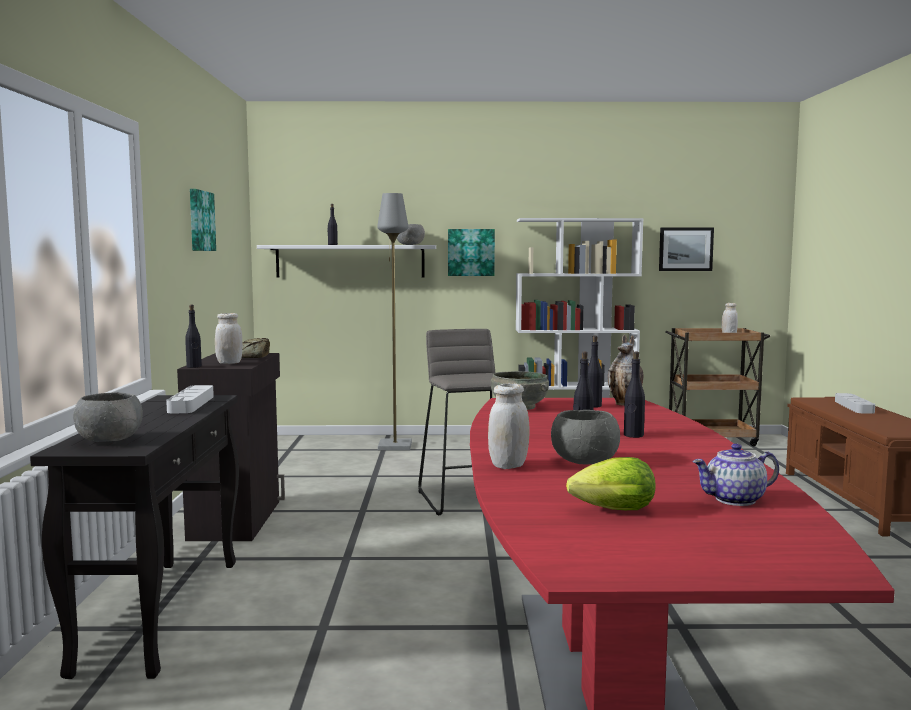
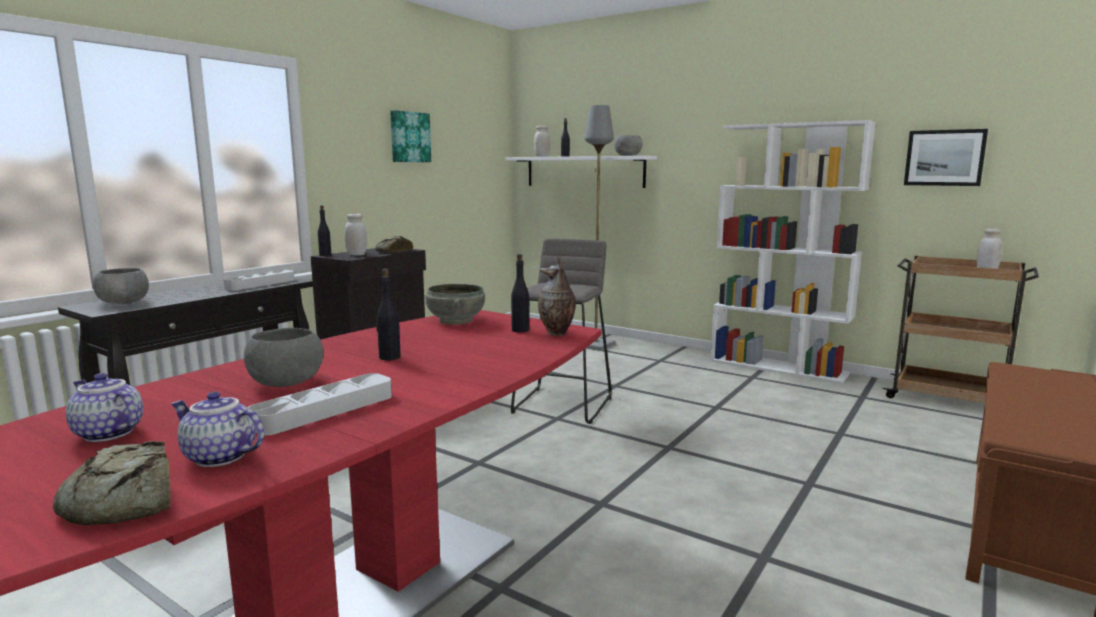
camera: 35 degrees right, 5 degrees up
picture [448,229,495,276] -> none
white jar [488,383,530,469] -> white jar moved to [534,126,550,157]
lettuce [566,457,656,510] -> teapot [66,373,143,442]
black bottle [624,352,645,438] -> none
grey tray [835,393,875,414] -> grey tray moved to [248,373,392,436]
none -> bread [53,441,171,525]

